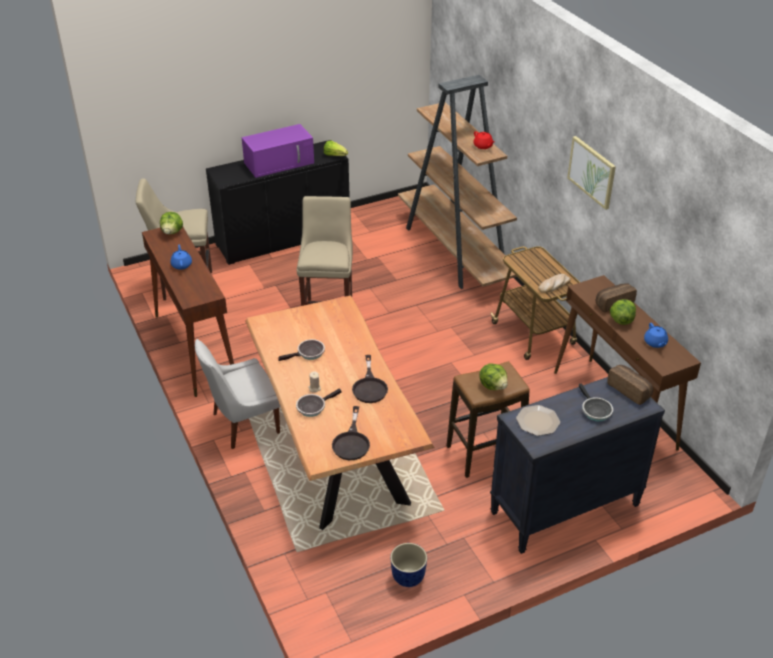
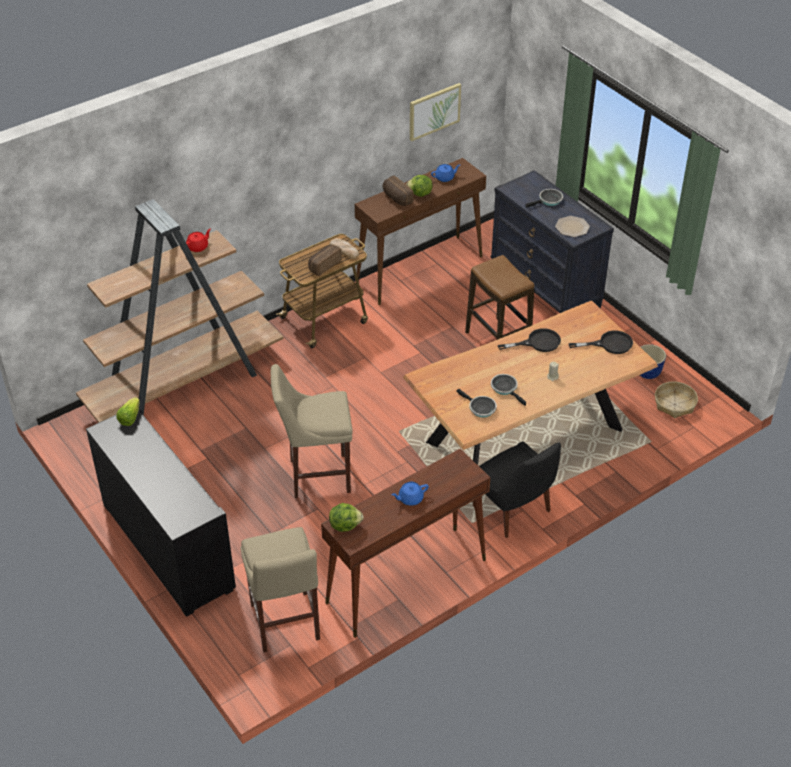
camera: 100 degrees left, 5 degrees up
white chair [195,339,280,449] -> black chair [473,441,561,538]
purple microwave [242,124,314,178] -> none
frying pan [296,389,341,417] -> frying pan moved to [456,389,497,418]
lettuce [479,363,508,390] -> none
picture [567,136,616,210] -> picture moved to [410,83,461,141]
bread [607,365,653,405] -> bread moved to [308,245,342,276]
none -> basket [655,381,698,418]

